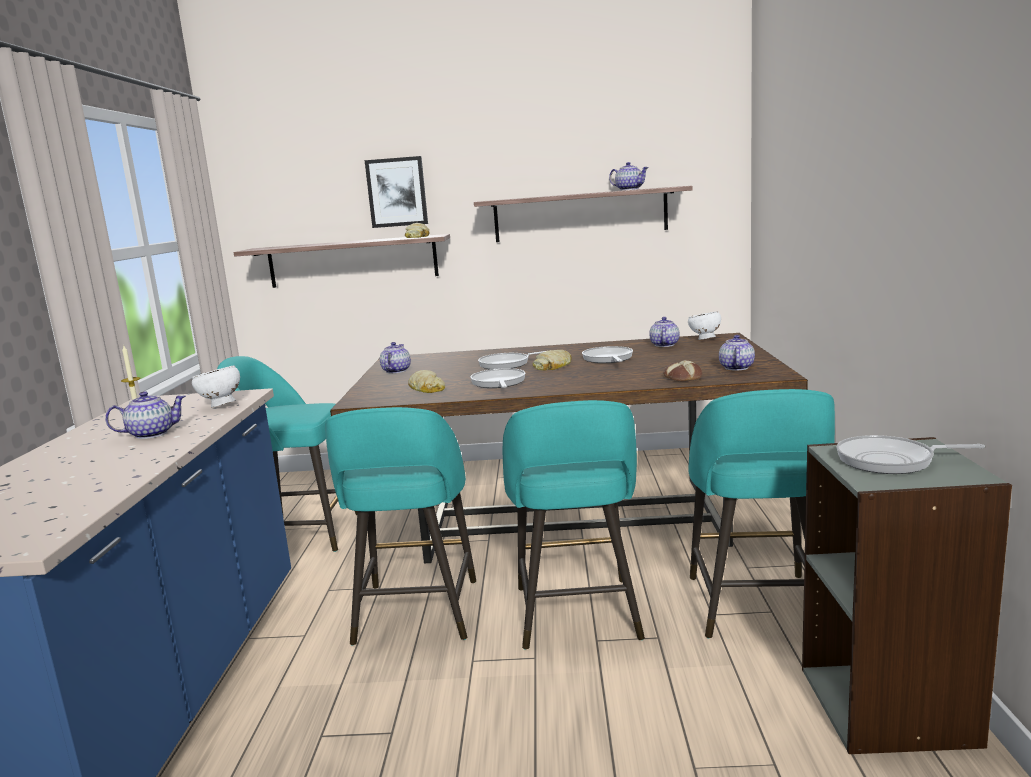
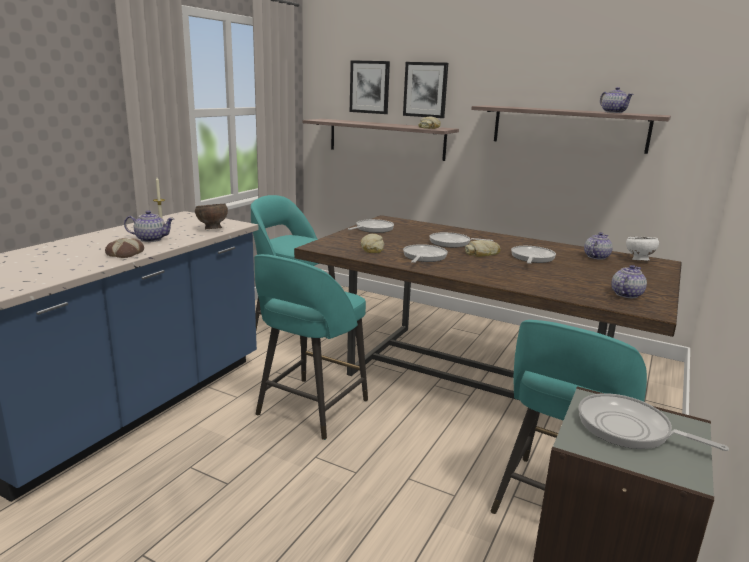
camera: 25 degrees right, 5 degrees up
white bowl [192,365,240,407] -> brown bowl [195,204,228,229]
teapot [380,342,411,373] -> frying pan [348,219,394,233]
turquoise stool [503,400,645,650] -> none
bread [663,360,702,381] -> bread moved to [105,238,144,258]
none -> picture [350,60,390,114]

